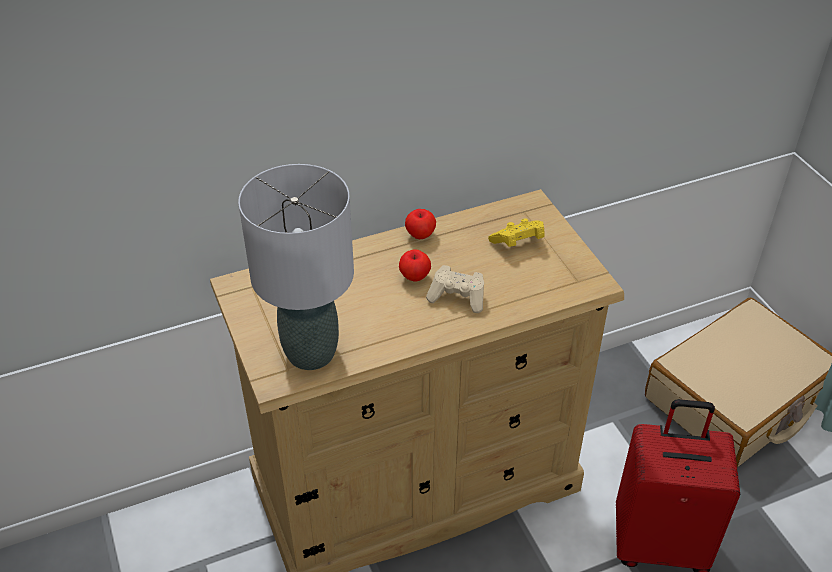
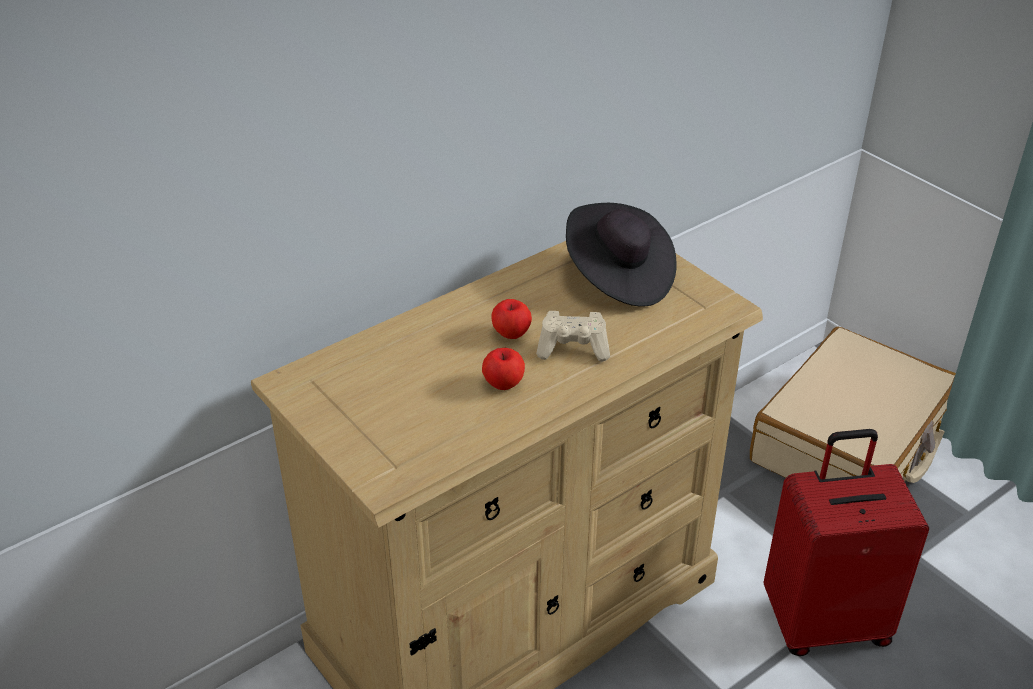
camera: 15 degrees left, 5 degrees down
grey table lamp [238,164,354,370] -> none
apple [405,209,436,239] -> apple moved to [482,348,525,390]
yellow game controller [488,218,545,247] -> black hat [566,203,677,306]

